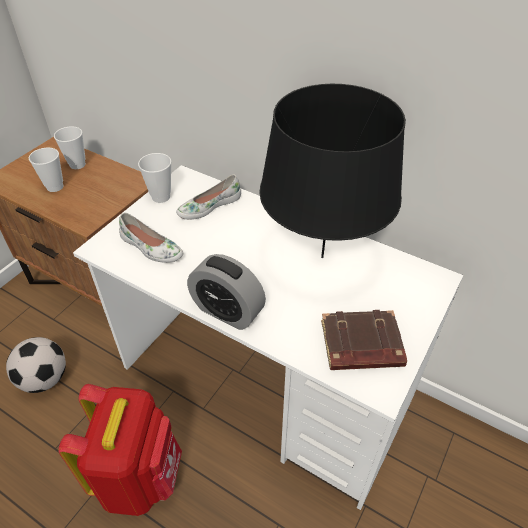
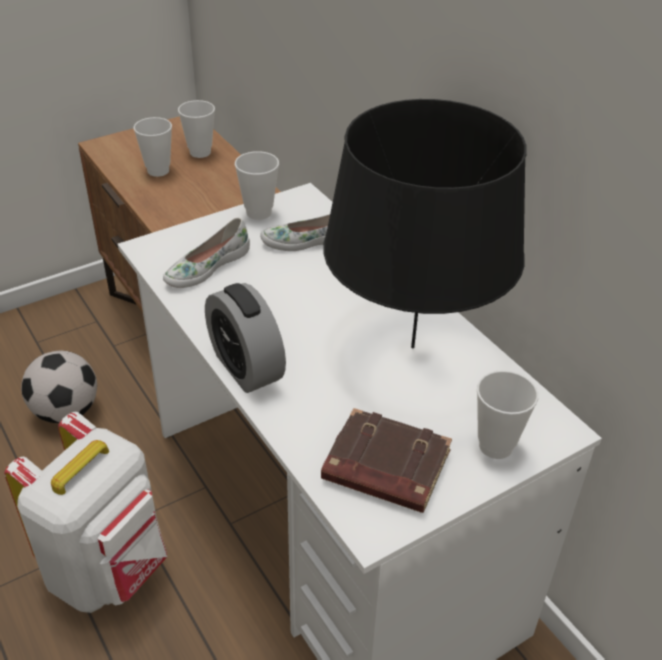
camera: 25 degrees right, 5 degrees down
red backpack [59,384,182,516] -> white backpack [4,412,167,613]
white shoe [119,213,183,263] -> white shoe turned 75 degrees clockwise [163,218,250,288]
none -> cup [477,370,538,459]

